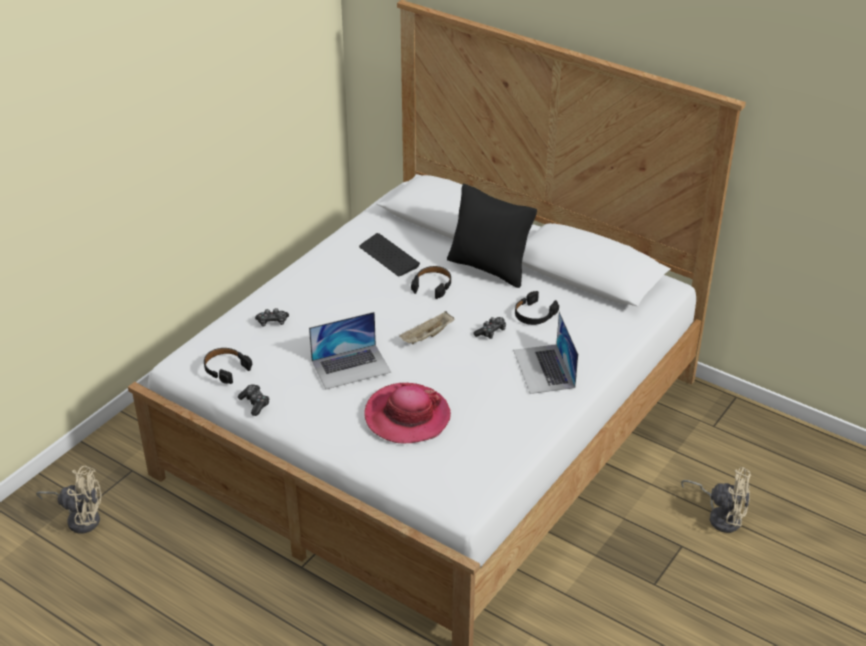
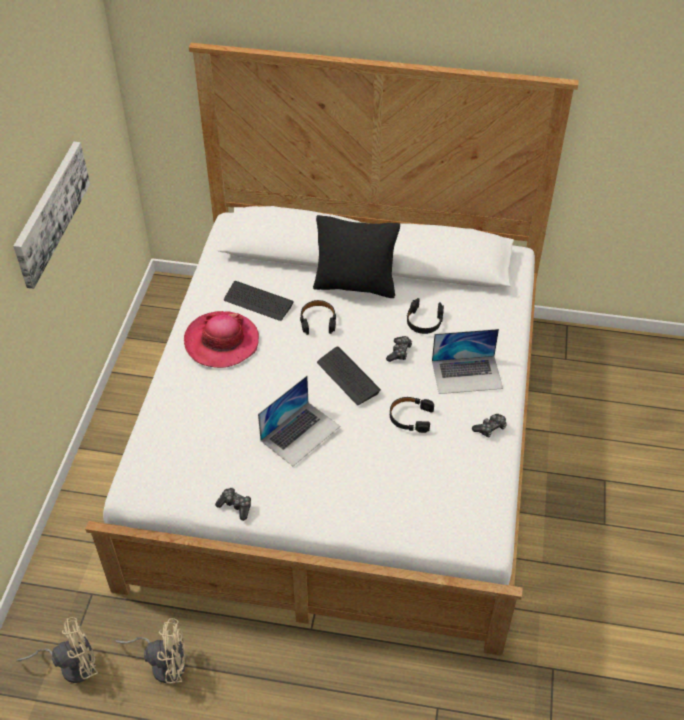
camera: 25 degrees left, 10 degrees up
black headphones [204,348,252,384] -> black headphones moved to [390,397,434,433]
game controller [255,308,289,327] -> game controller moved to [472,414,507,438]
hat [364,383,451,444] -> hat moved to [184,311,259,368]
beige tray [399,311,455,344] -> keyboard [317,347,381,405]
laptop [513,311,578,394] -> laptop turned 60 degrees counterclockwise [432,329,503,394]
beige fan [681,467,751,533] -> beige fan moved to [115,618,185,684]
none -> picture [13,142,90,289]

